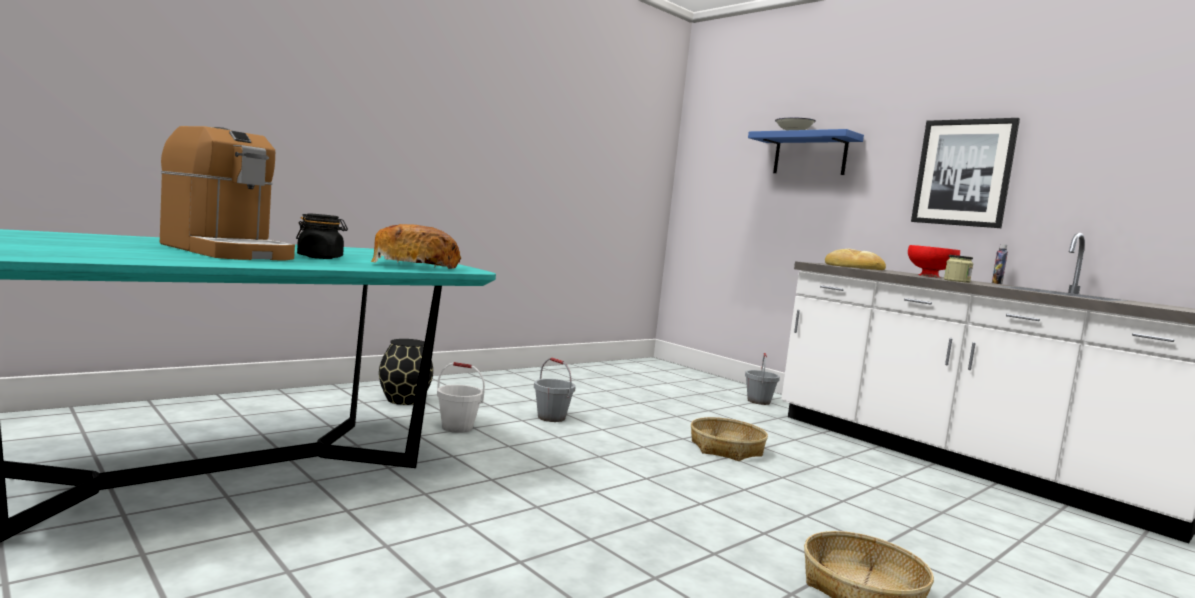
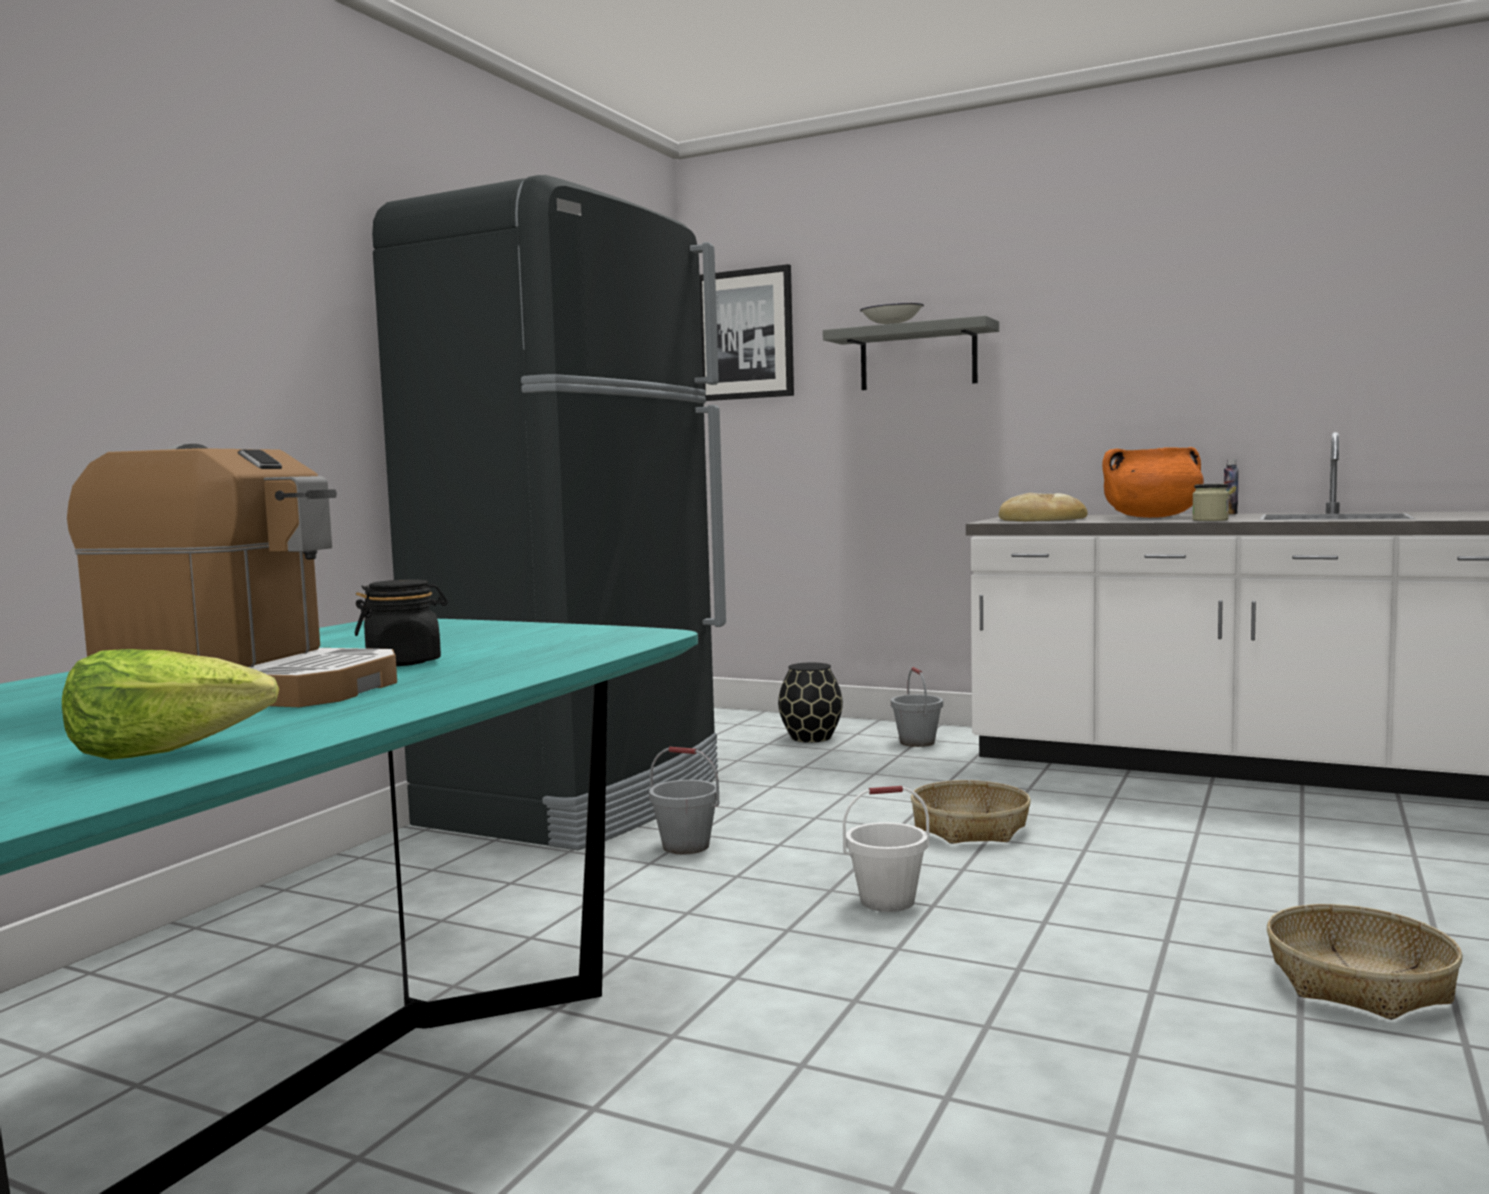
camera: 20 degrees left, 0 degrees up
bread [371,224,461,269] -> none
black vase [379,339,433,405] -> black vase moved to [778,663,843,743]
white bucket [437,362,485,433] -> white bucket moved to [843,786,929,912]
blue shelf [748,129,864,175] -> grey shelf [823,315,999,390]
red bowl [908,245,960,278] -> orange cooking pot [1102,447,1204,518]
picture [911,118,1020,228] -> picture moved to [699,264,794,401]
none -> lettuce [62,649,279,760]
none -> black fridge [372,175,726,850]

